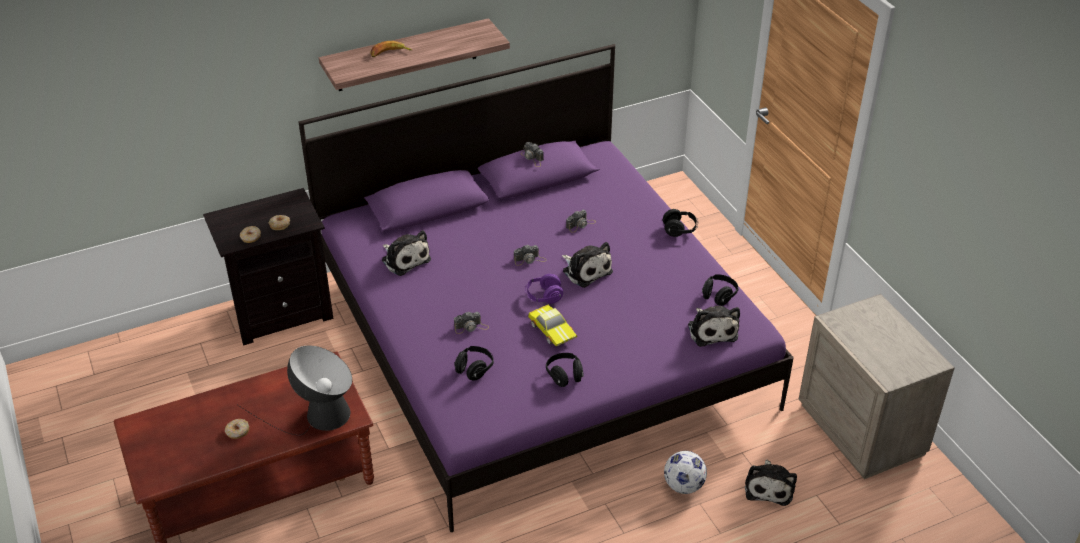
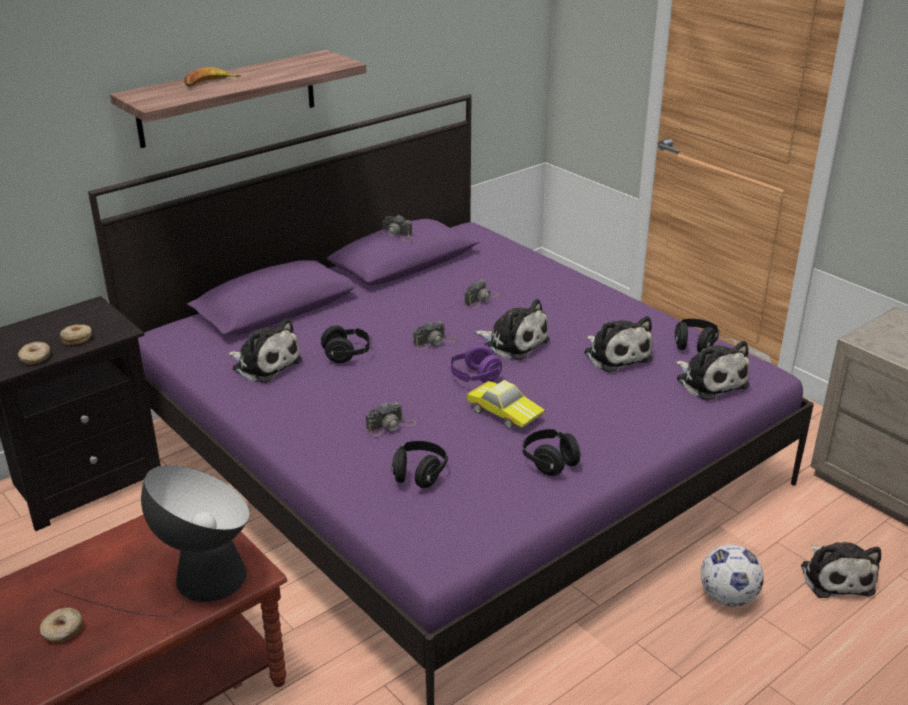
camera: 15 degrees left, 10 degrees down
black headphones [663,209,698,237] -> black headphones moved to [321,326,372,363]
none -> plush toy [584,316,653,373]

